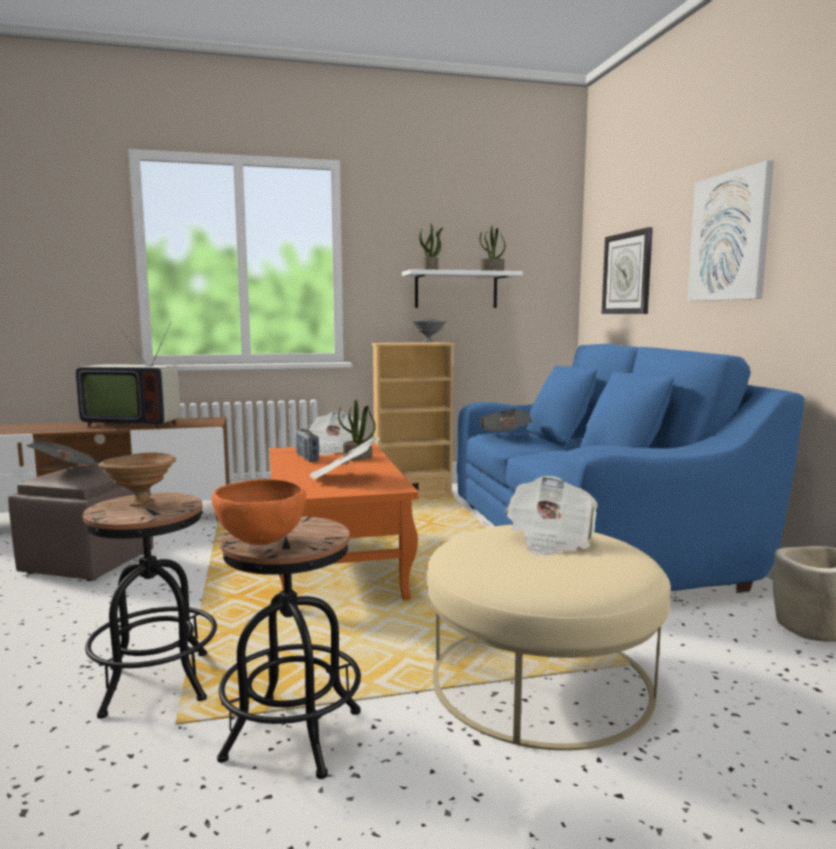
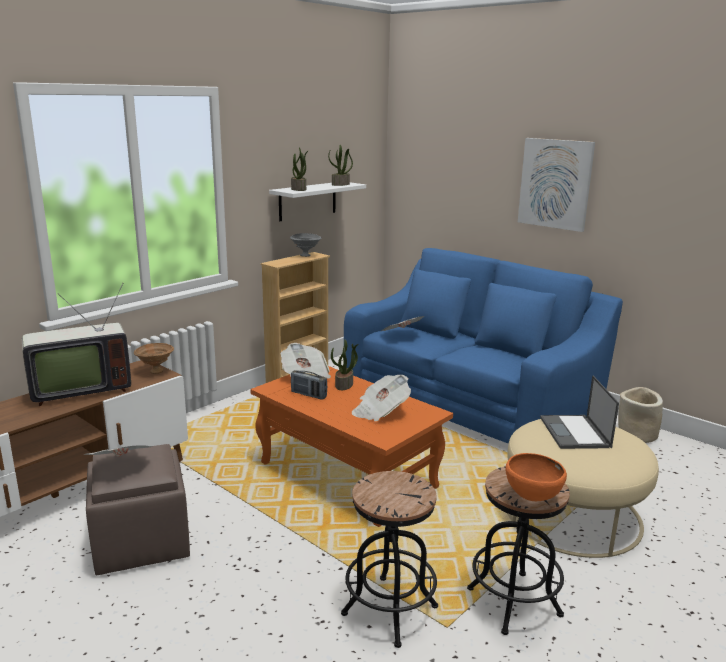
camera: 35 degrees left, 10 degrees up
brown bowl [98,453,177,507] -> brown bowl moved to [134,343,174,374]
newspaper [506,476,598,556] -> laptop [540,375,619,449]
wall clock [602,227,653,314] -> none

